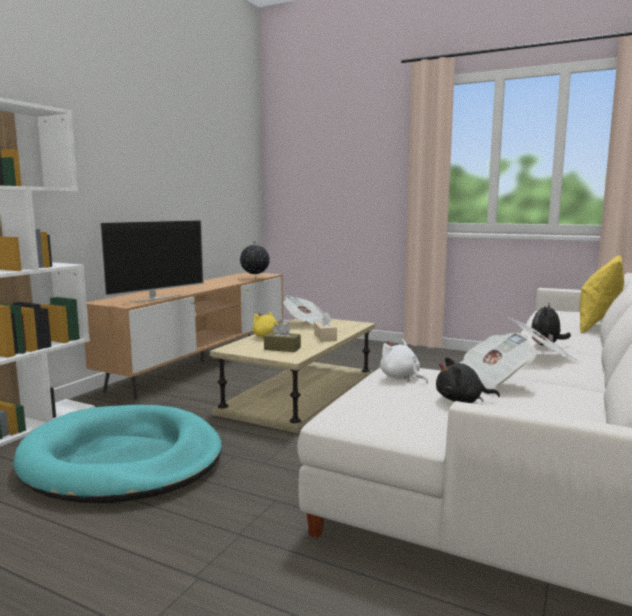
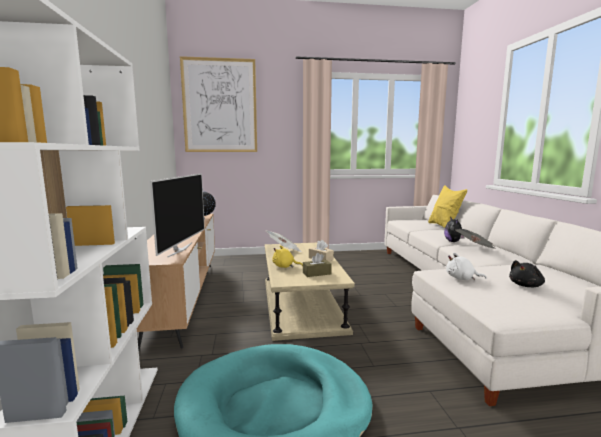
camera: 35 degrees left, 0 degrees up
newspaper [459,333,537,389] -> none
none -> picture [180,56,257,152]

